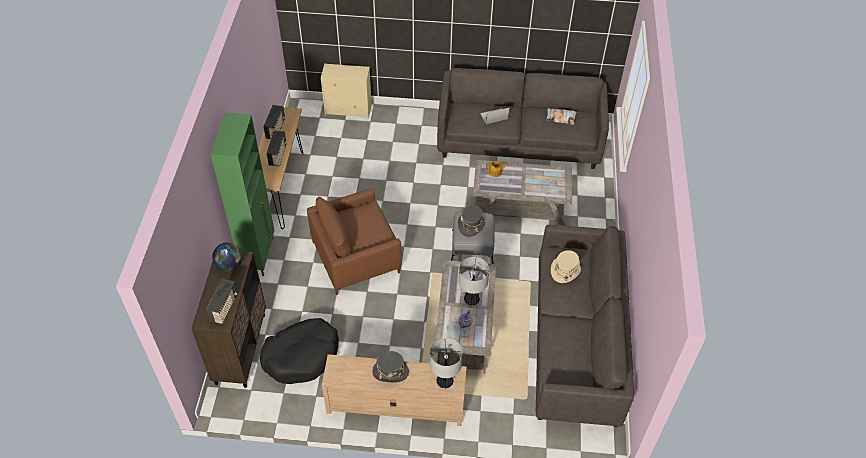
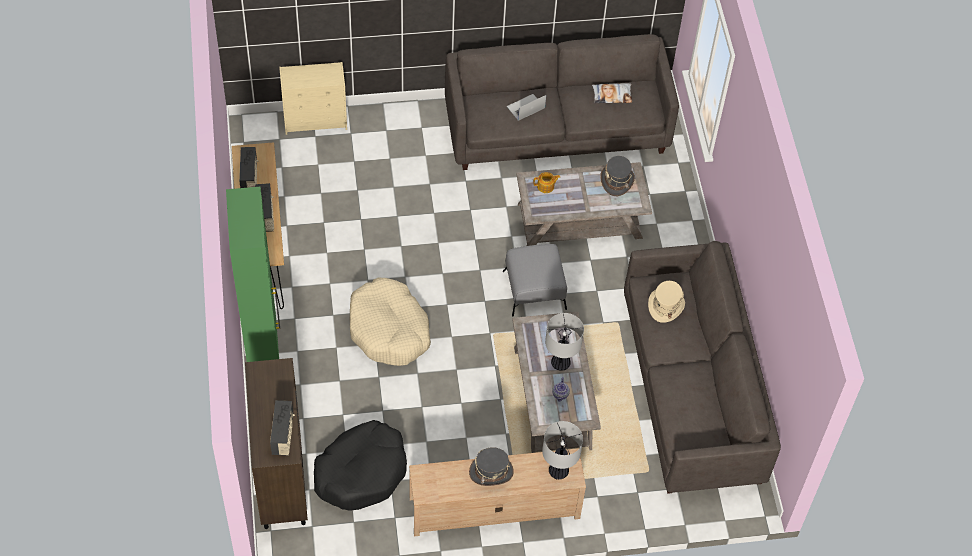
camera: 15 degrees left, 5 degrees up
globe [212,242,242,271] -> none
brown armchair [307,188,402,295] -> beige dog bed [350,278,431,366]
grey hat [458,205,485,237] -> grey hat moved to [600,156,635,196]

